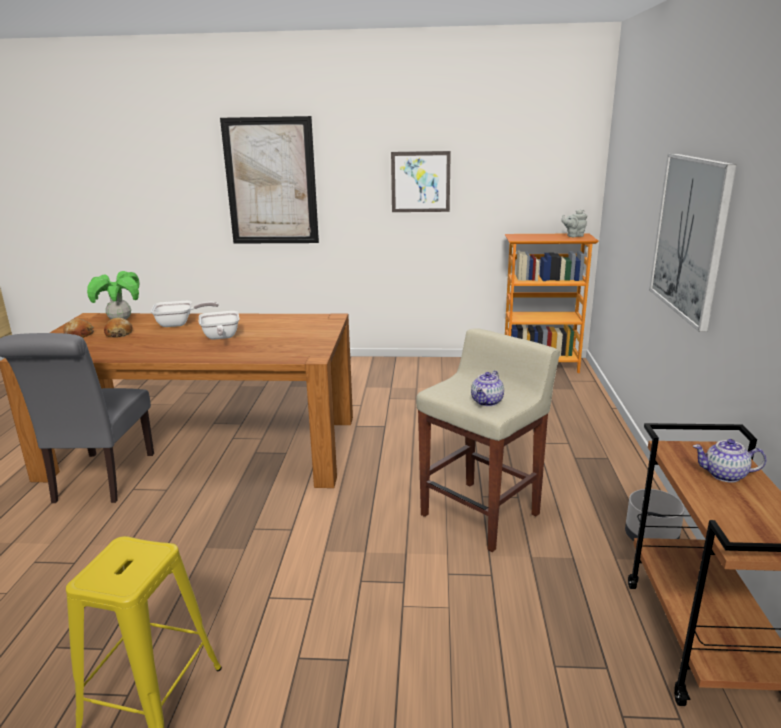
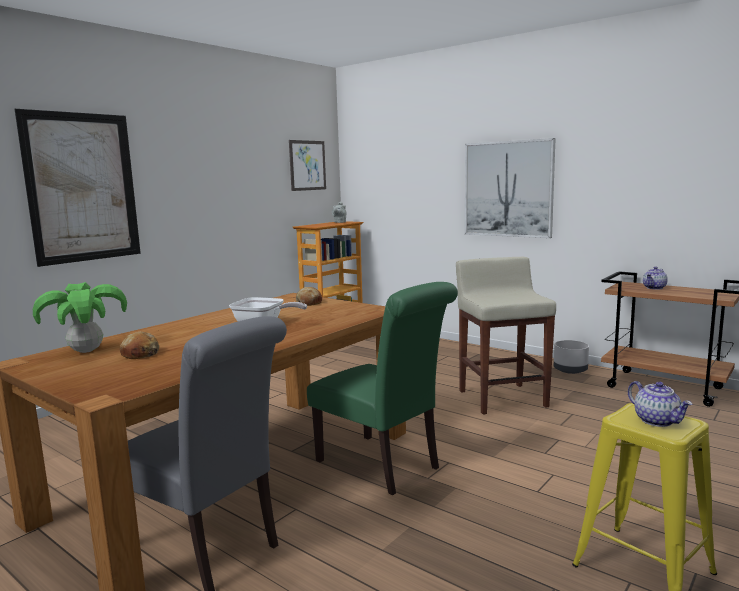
camera: 55 degrees left, 10 degrees down
bread [63,318,94,338] -> bread moved to [296,287,322,306]
frying pan [151,301,219,327] -> none
picture [391,151,451,212] -> picture moved to [289,140,326,191]
teapot [471,370,504,406] -> teapot moved to [628,381,692,427]
none -> green chair [307,282,458,496]

